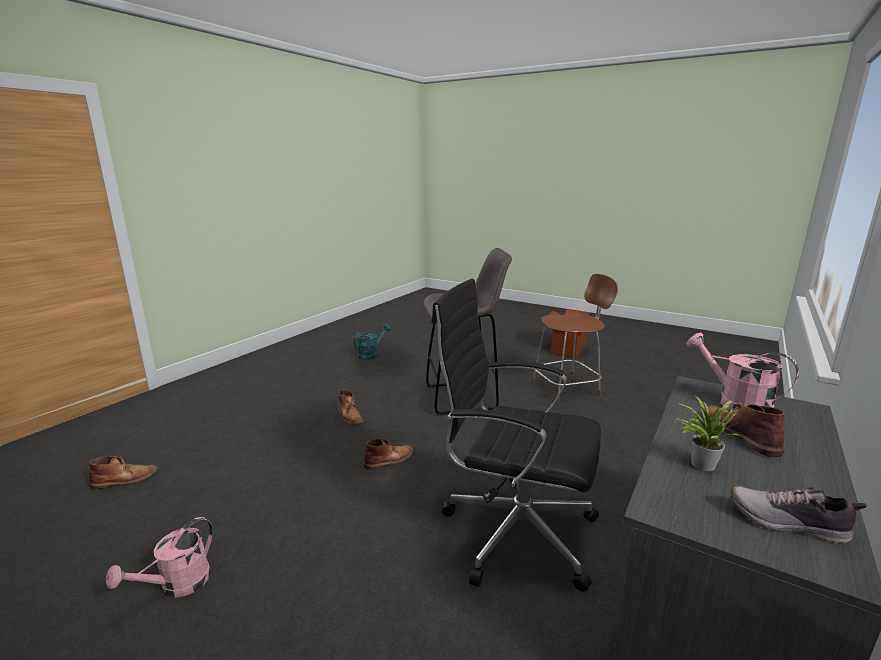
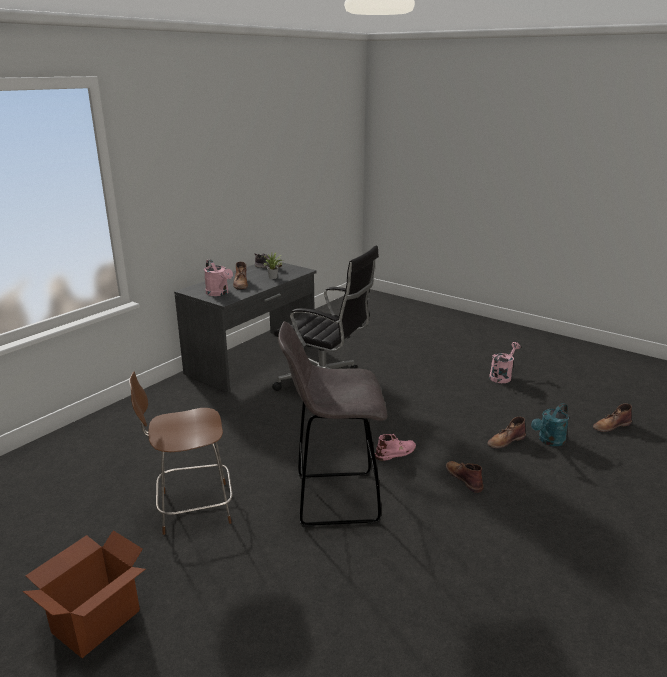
camera: 175 degrees left, 5 degrees up
turquoise watering can [354,324,391,360] -> turquoise watering can moved to [531,403,569,446]
brown boot [363,438,413,470] -> brown boot moved to [487,417,526,449]
none -> pink boot [375,434,416,461]

